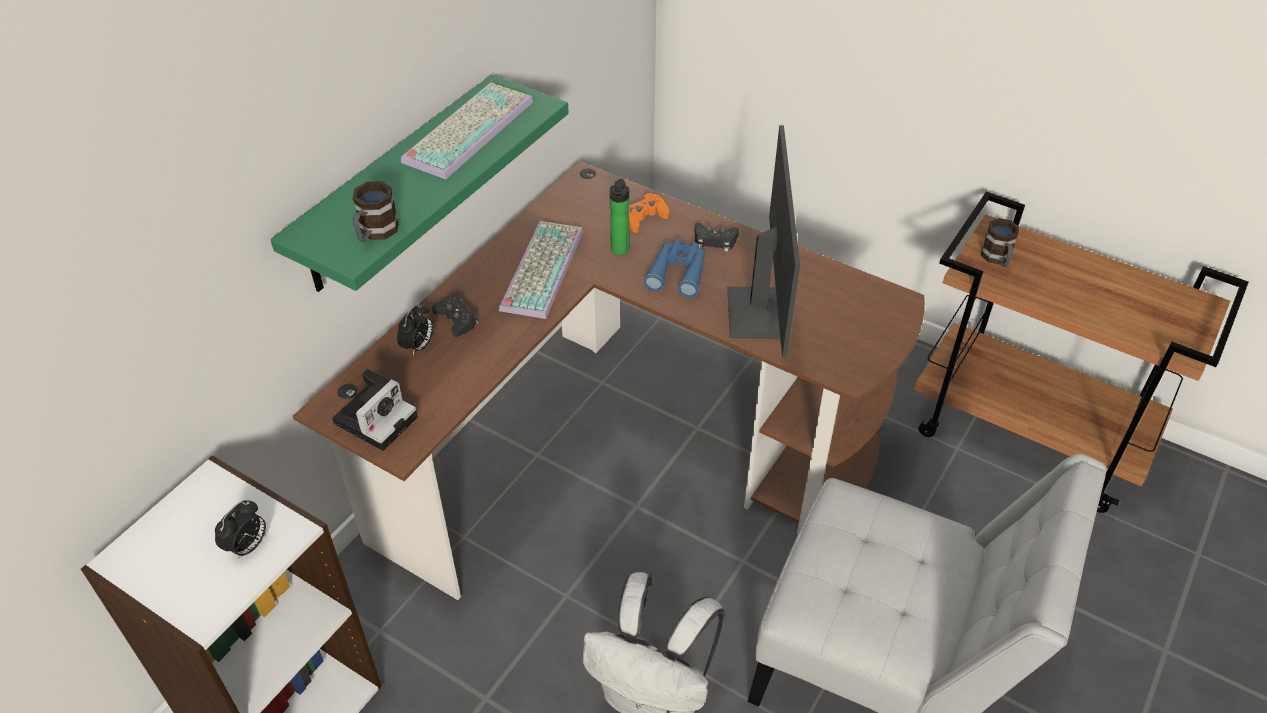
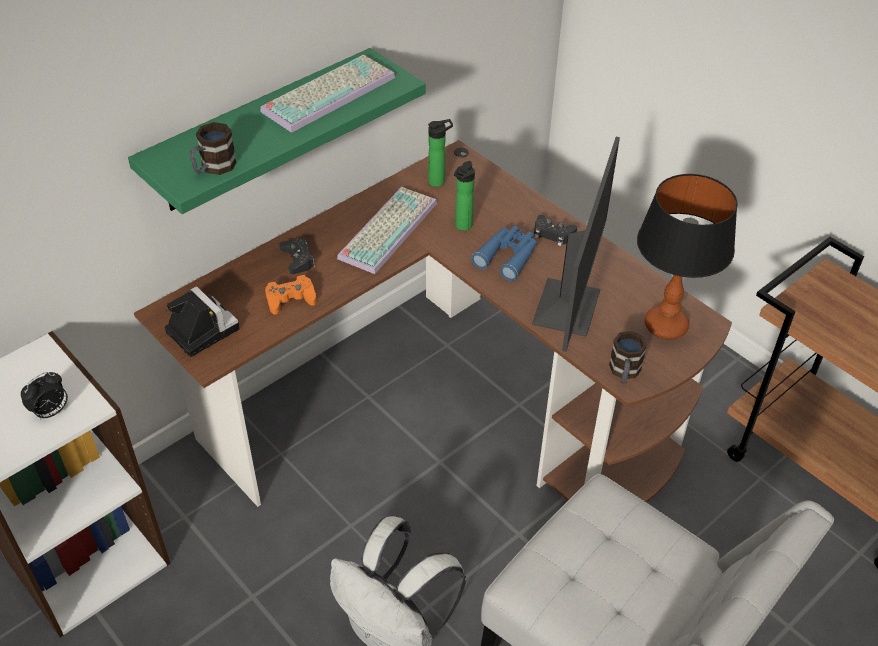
camera: 15 degrees right, 0 degrees up
camera [332,369,418,451] -> camera turned 90 degrees counterclockwise [165,286,239,357]
alarm clock [397,304,433,355] -> none
orange game controller [628,193,669,233] -> orange game controller moved to [265,275,316,315]
mug [981,218,1019,267] -> mug moved to [609,331,647,383]
none -> bottle [428,119,453,187]
none -> table lamp [637,174,738,340]

